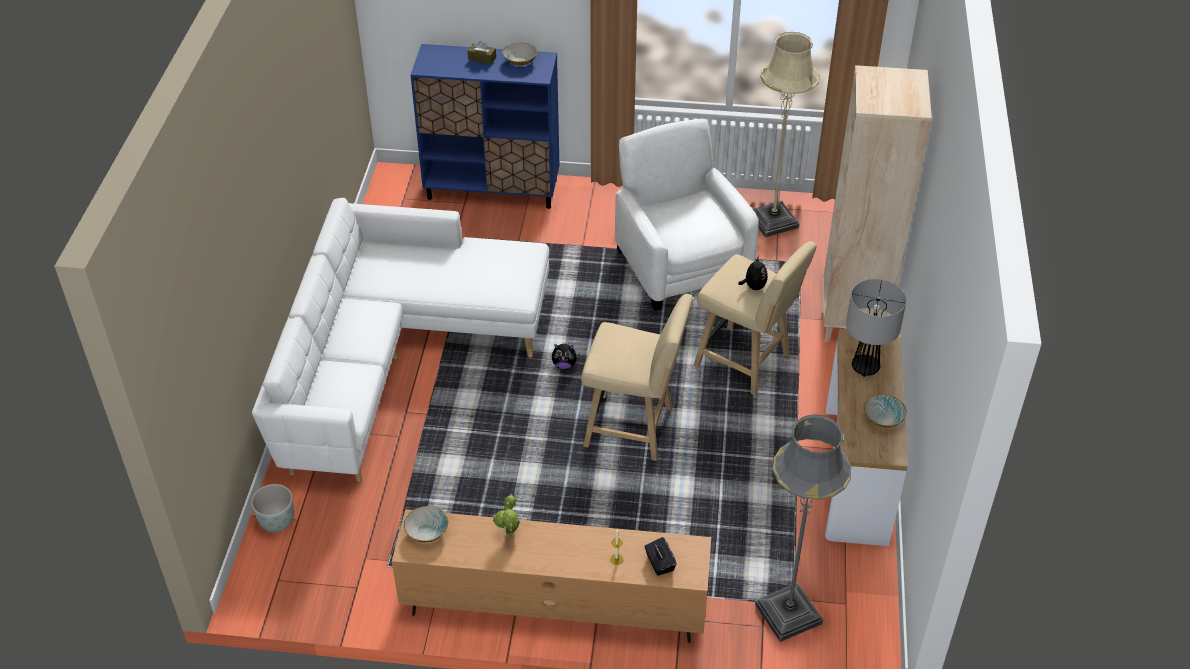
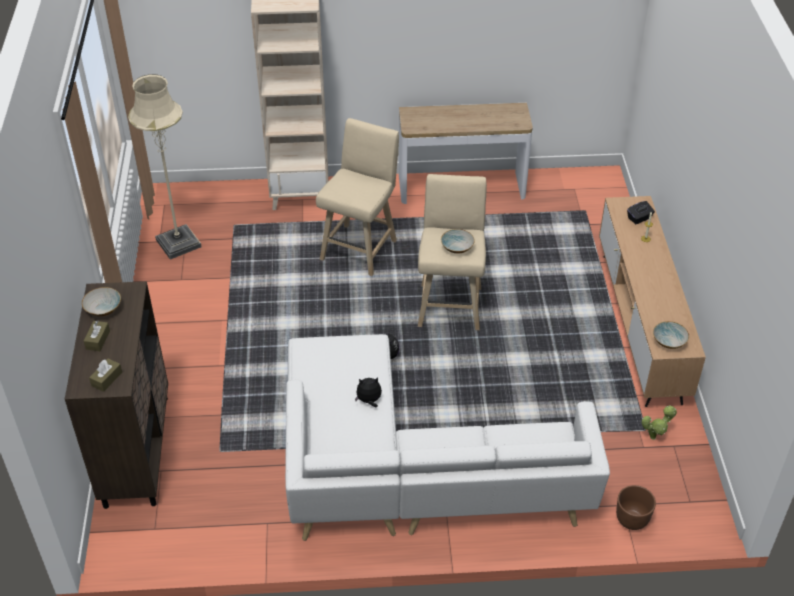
camera: 100 degrees left, 0 degrees up
grey planter [251,484,294,532] -> brown planter [616,485,656,530]
blue cabinet [410,44,559,209] -> brown cabinet [65,281,168,509]
potted plant [493,494,521,535] -> potted plant moved to [642,405,677,440]
white armchair [615,119,759,311] -> none
plush toy [738,256,768,290] -> plush toy moved to [355,377,382,407]
grey floor lamp [755,414,851,642] -> none
table lamp [846,279,906,377] -> none
bowl [864,395,907,428] -> bowl moved to [441,229,475,254]
none -> brown tissue box [89,359,122,392]

